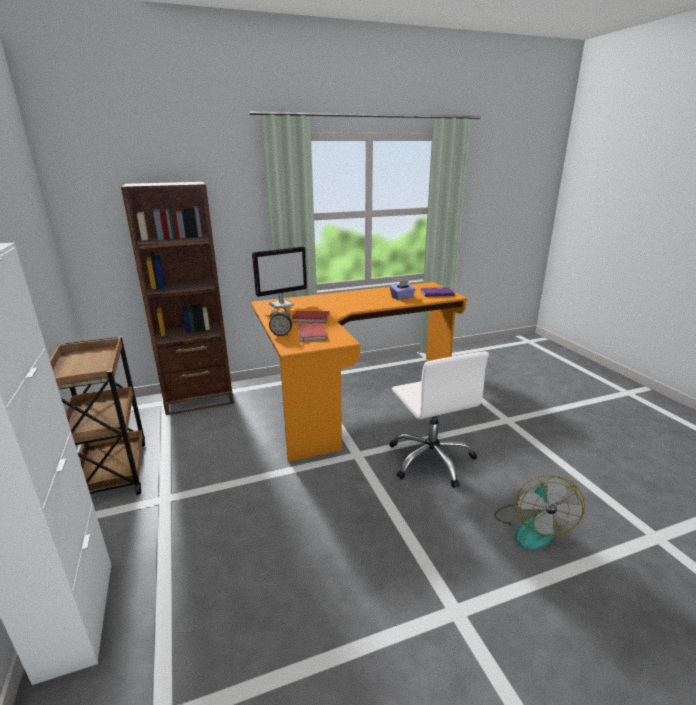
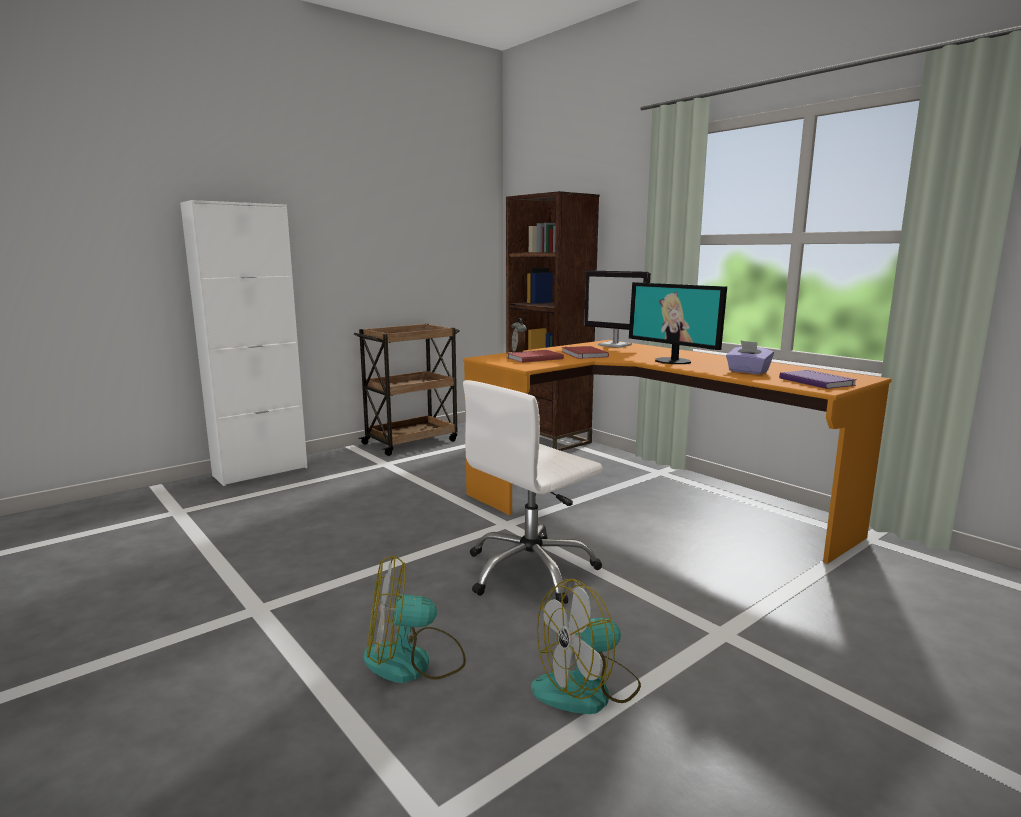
camera: 70 degrees right, 10 degrees down
none -> fan [531,579,641,714]
none -> monitor [629,282,727,364]

